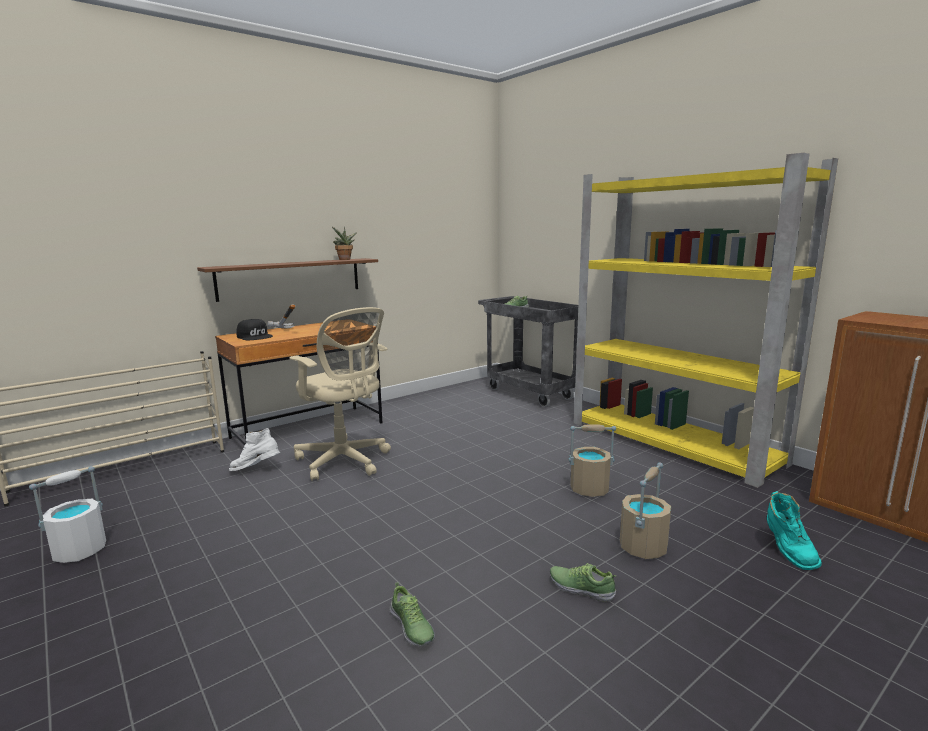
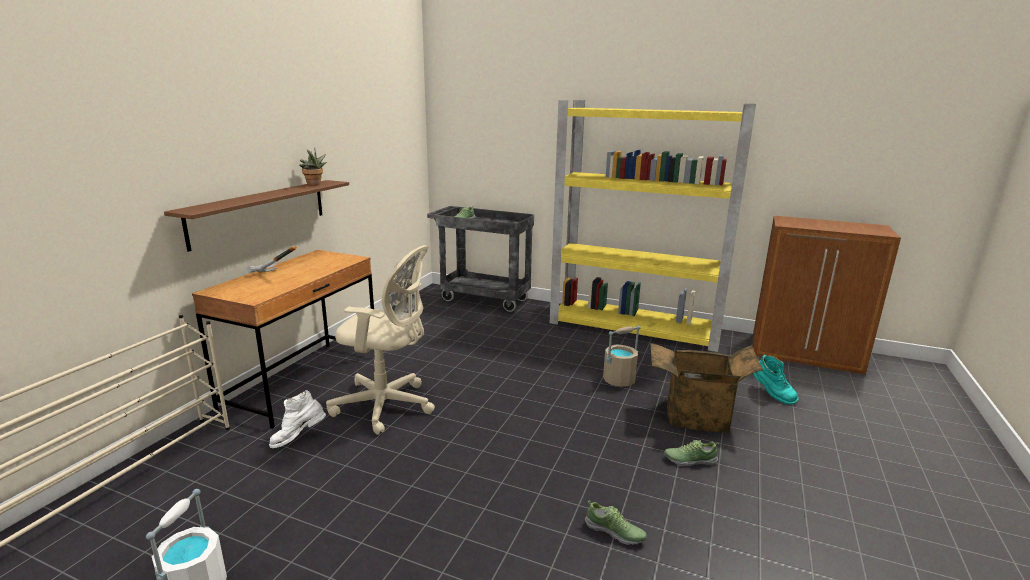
camera: 30 degrees left, 5 degrees up
black cap [236,319,273,340] -> none
beige bucket [620,463,671,559] -> cardboard box [651,343,763,433]

